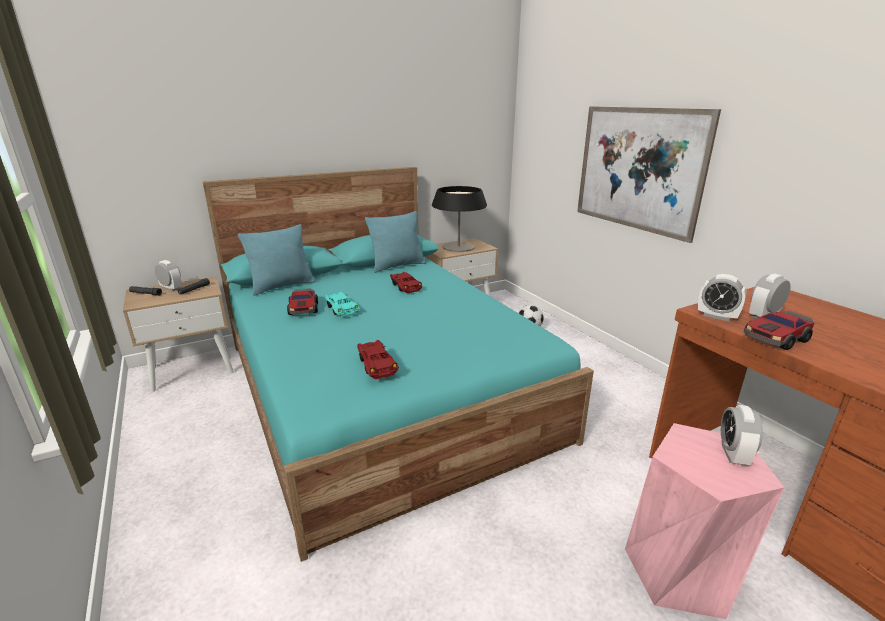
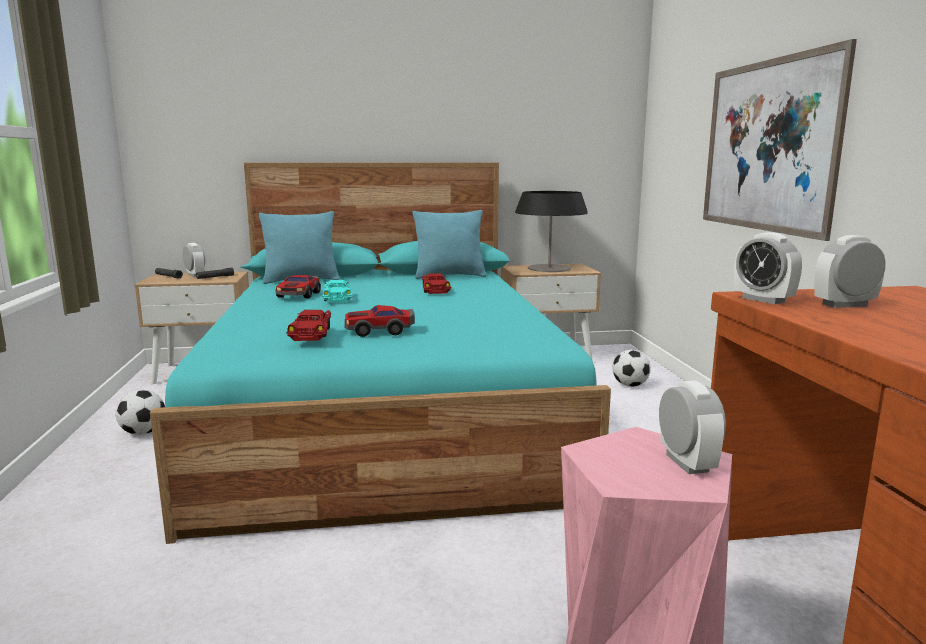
camera: 20 degrees right, 10 degrees down
alarm clock [720,405,763,465] -> alarm clock turned 135 degrees clockwise [659,380,726,474]
toy car [744,311,814,350] -> toy car moved to [344,305,415,337]
none -> football [116,390,165,435]

